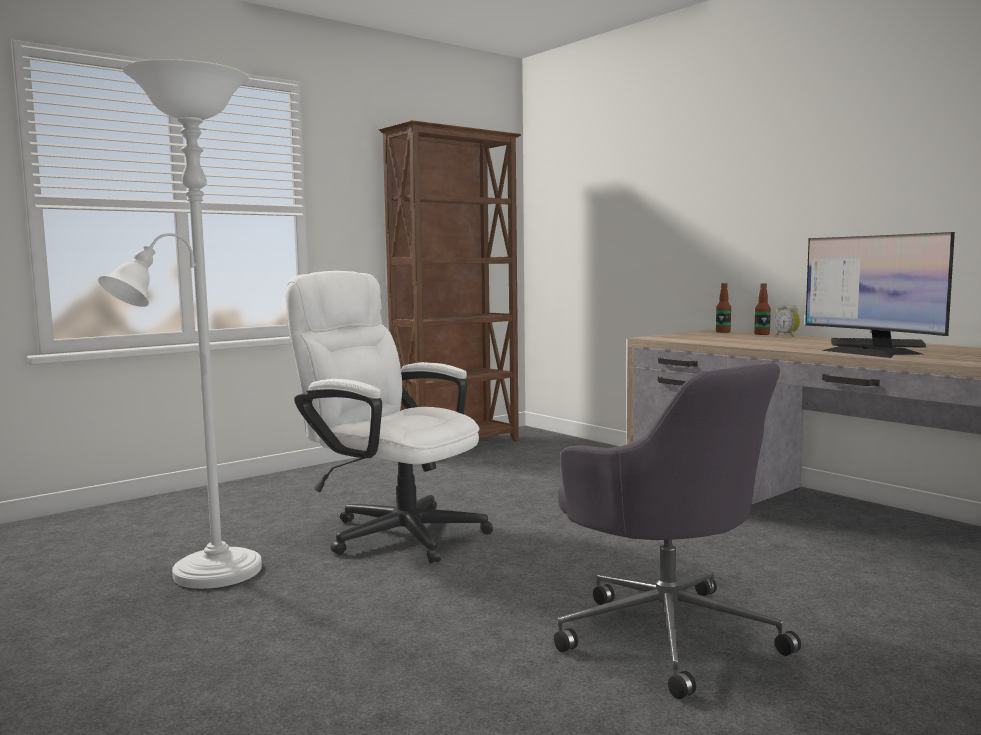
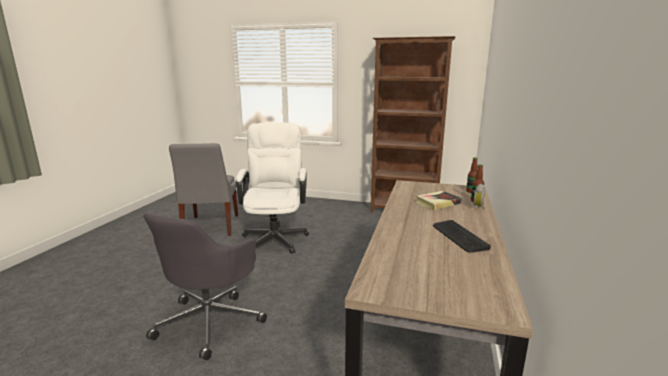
camera: 55 degrees right, 10 degrees up
white floor lamp [98,59,262,589] -> grey chair [169,143,238,236]
monitor [805,232,955,358] -> none
none -> book [415,191,462,211]

